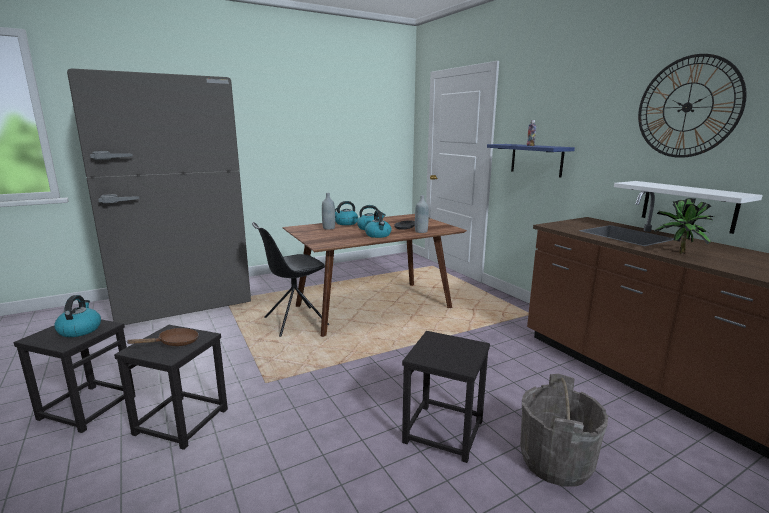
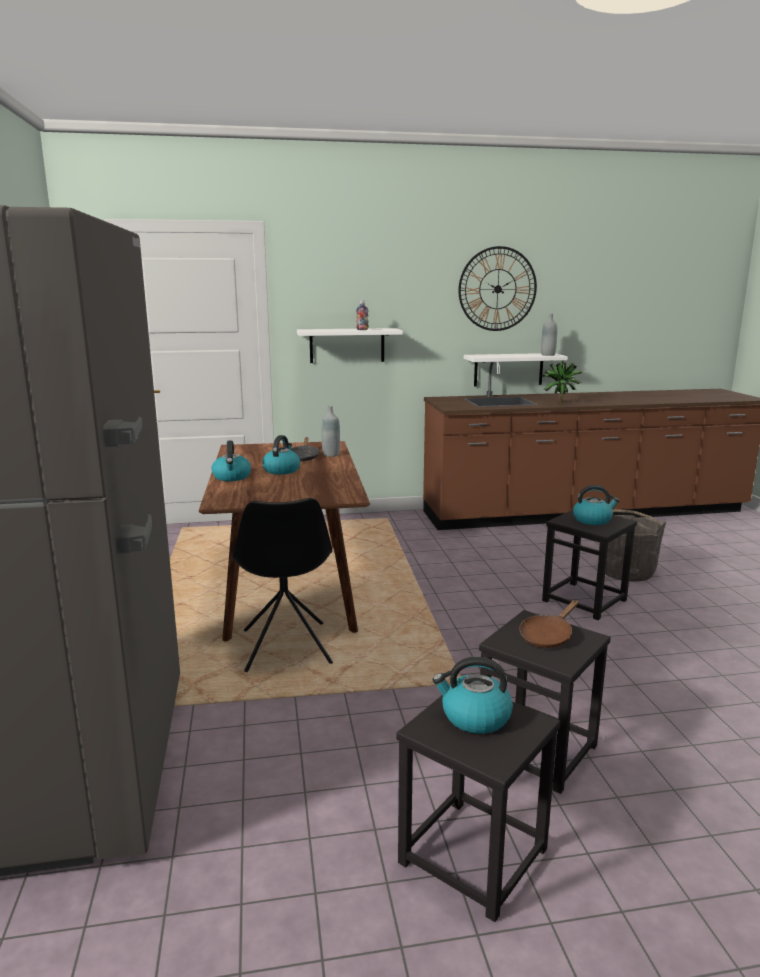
camera: 70 degrees left, 0 degrees up
brown frying pan [127,328,199,346] -> brown frying pan turned 120 degrees counterclockwise [519,600,579,648]
grey bottle [322,193,335,230] -> grey bottle moved to [541,314,557,356]
kettle [365,210,392,238] -> kettle moved to [573,485,619,525]
blue shelf [487,144,575,177] -> white shelf [297,328,403,363]

